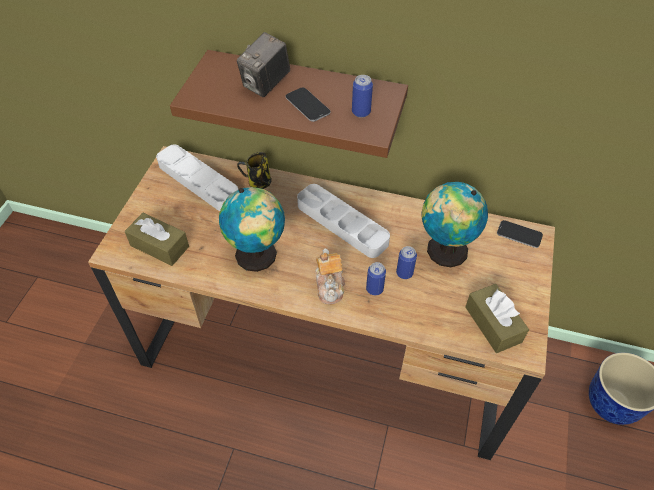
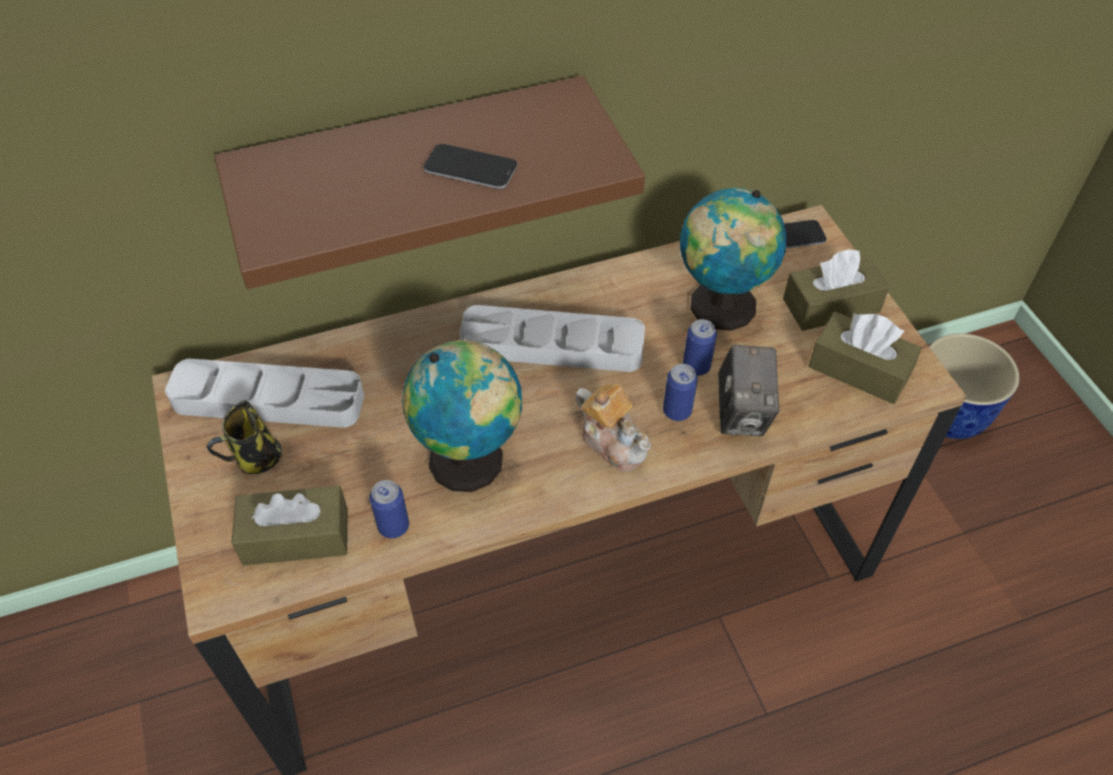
camera: 35 degrees left, 0 degrees up
camera [237,32,290,97] -> camera moved to [718,345,780,436]
mug [237,152,272,189] -> mug moved to [206,400,282,474]
can [352,75,373,118] -> can moved to [370,480,409,538]
none -> brown tissue box [783,249,890,331]

